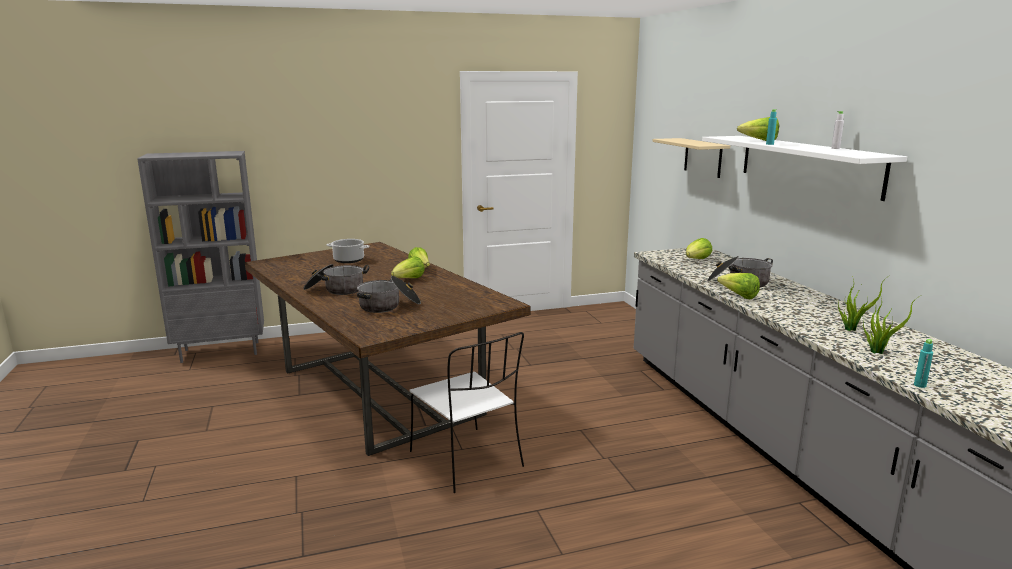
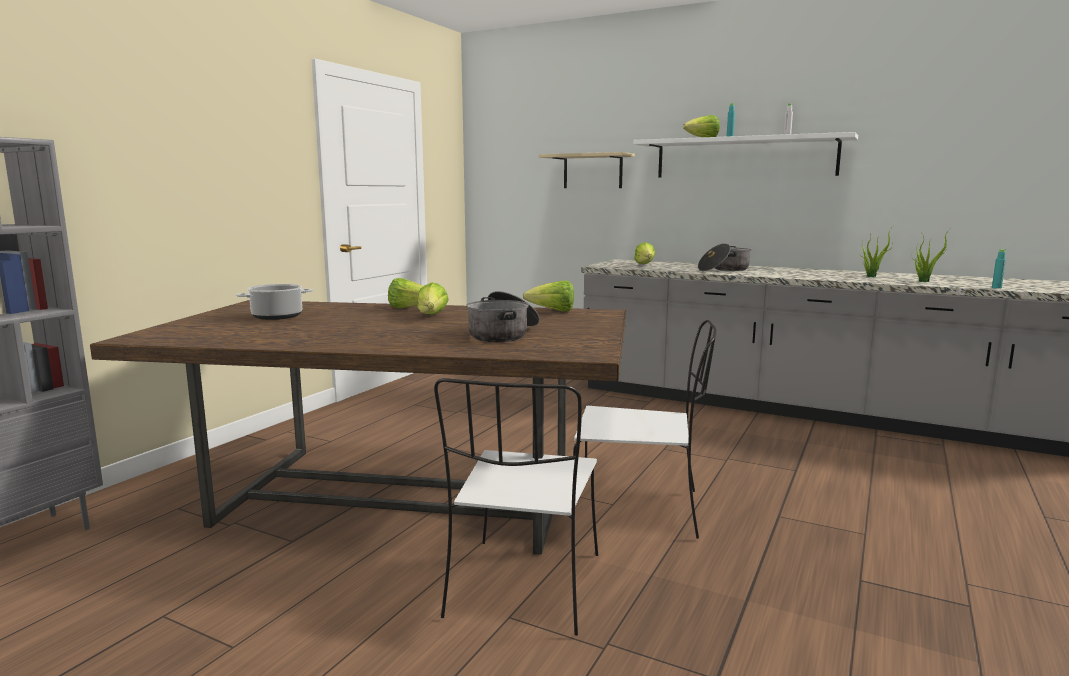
camera: 45 degrees left, 5 degrees down
cooking pot [303,264,369,295] -> none
lettuce [717,273,760,299] -> lettuce moved to [523,280,574,312]
none -> white chair [434,378,598,636]

